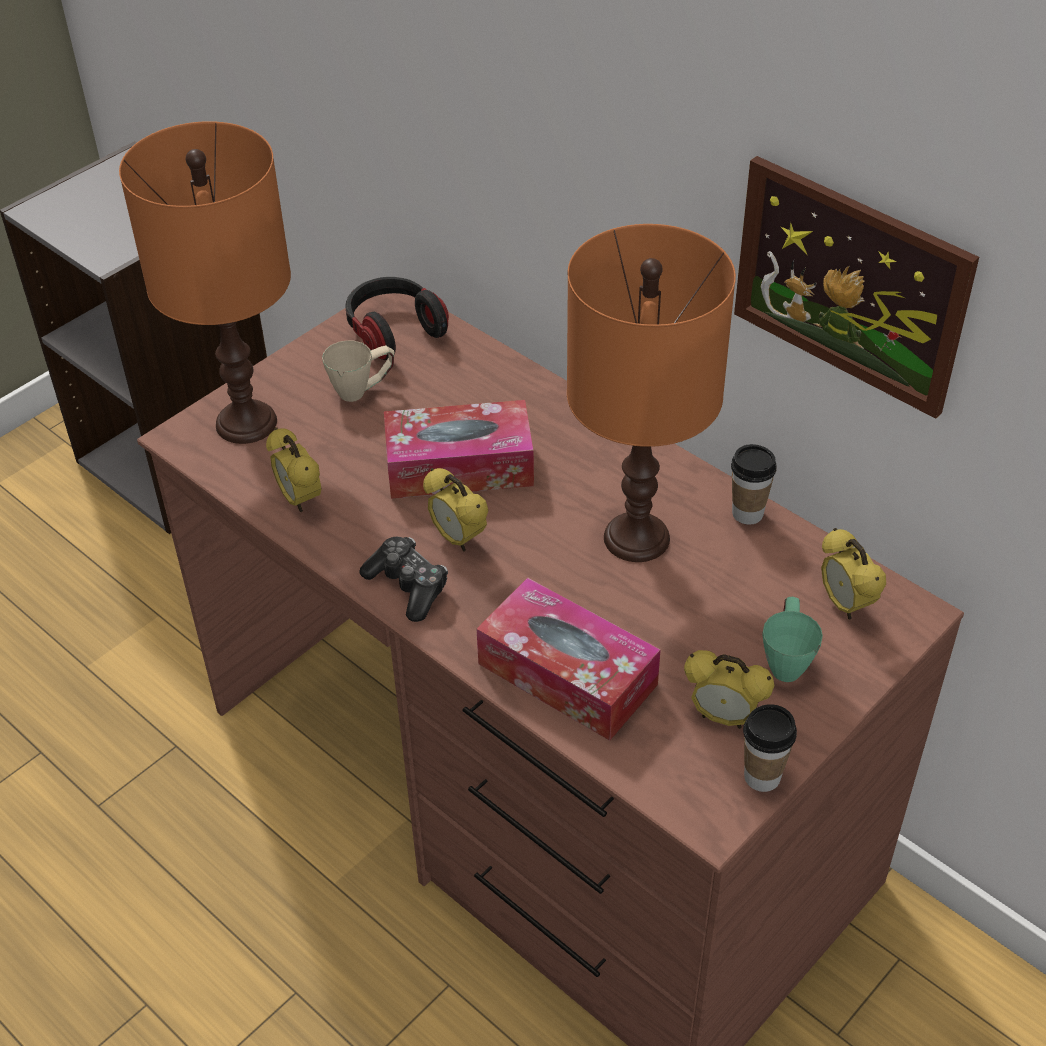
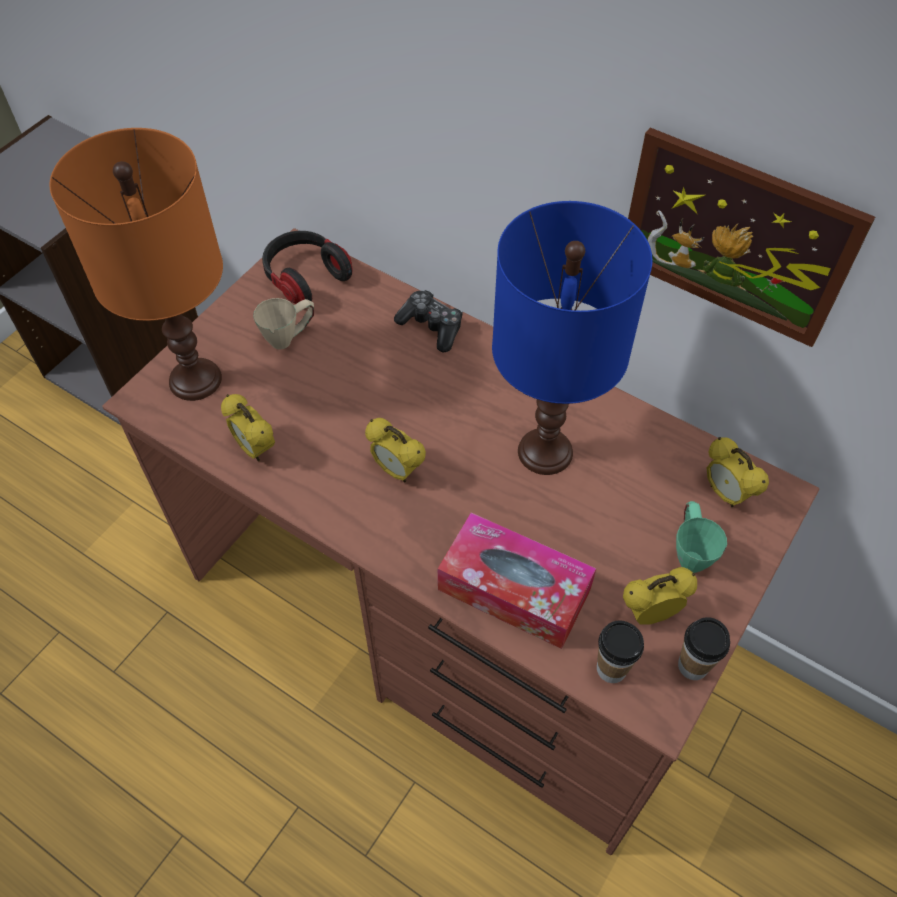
camera: 10 degrees left, 10 degrees up
game controller [359,537,448,622] -> game controller moved to [394,290,463,352]
tissue box [384,400,534,499] -> none
orange table lamp [567,224,736,562] -> blue table lamp [492,201,653,475]
alarm clock [684,650,774,729] -> alarm clock turned 150 degrees clockwise [623,567,697,625]
cup [731,444,777,525] -> cup moved to [597,620,644,683]

